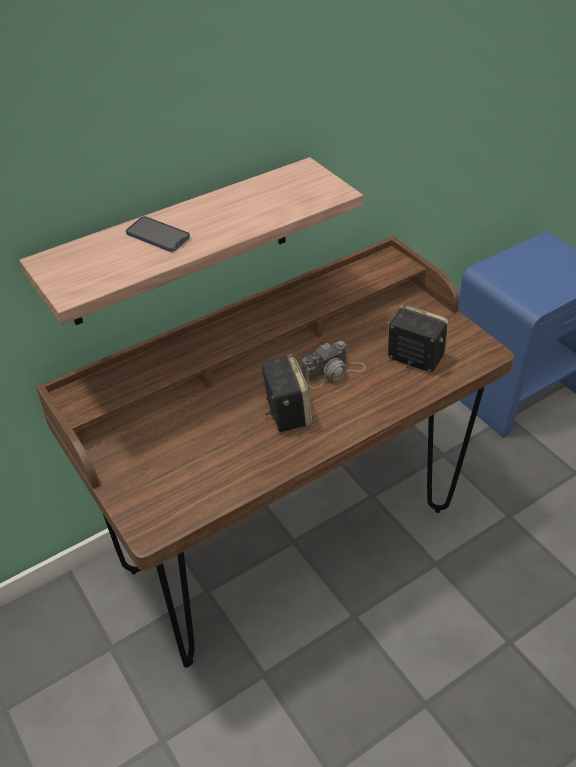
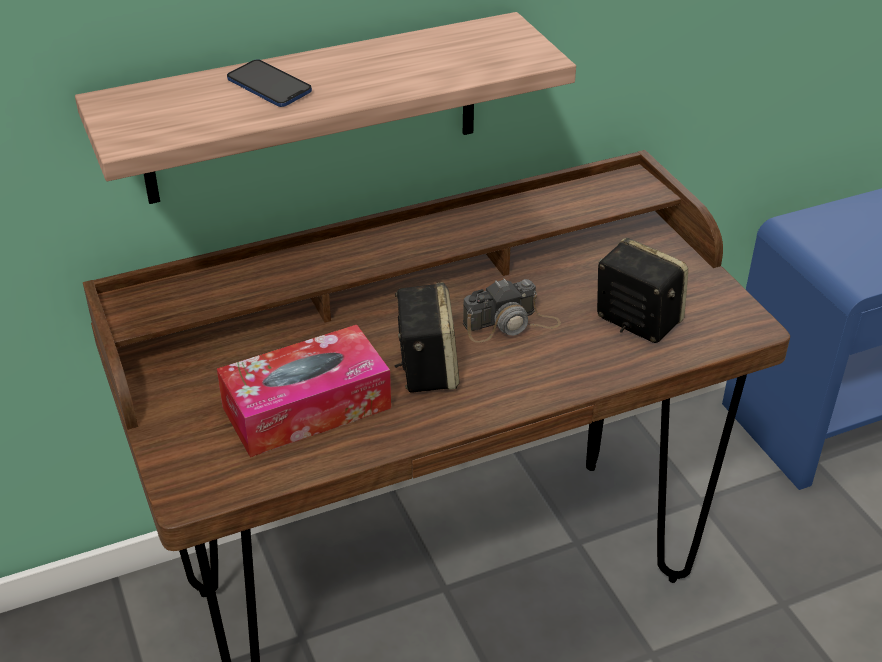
camera: 10 degrees right, 5 degrees down
none -> tissue box [217,325,391,457]

